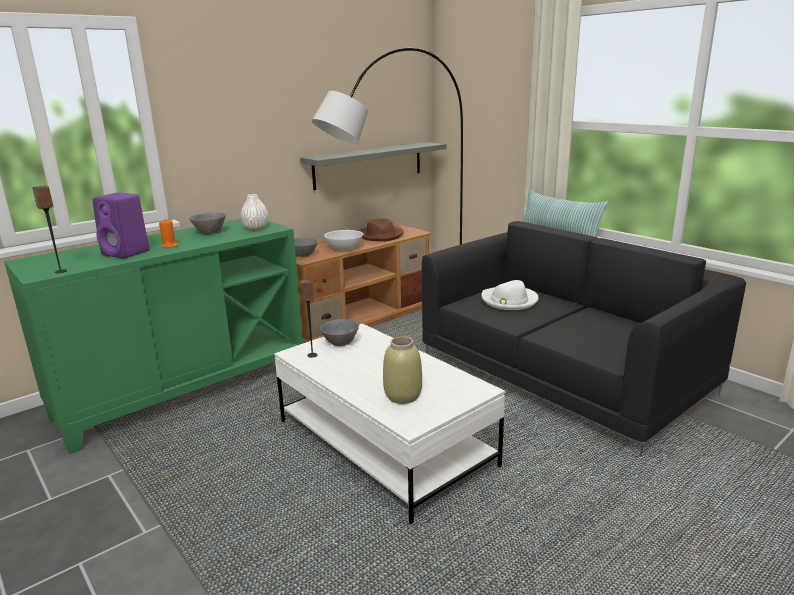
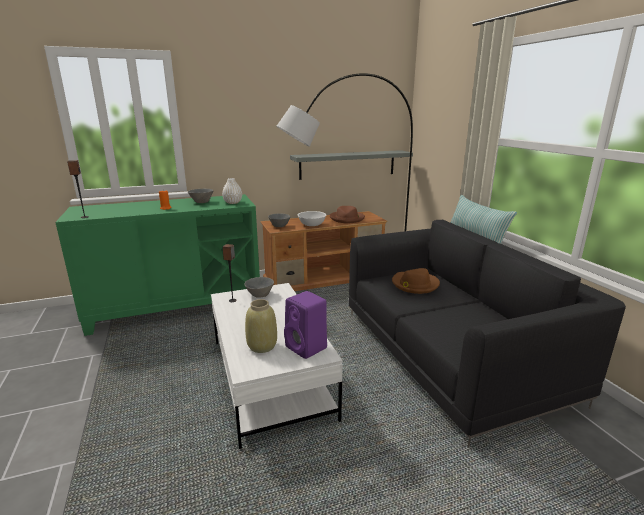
camera: 20 degrees right, 0 degrees up
purple speaker [93,192,150,258] -> purple speaker moved to [284,291,327,359]
white hat [481,280,539,310] -> brown hat [392,268,440,294]

